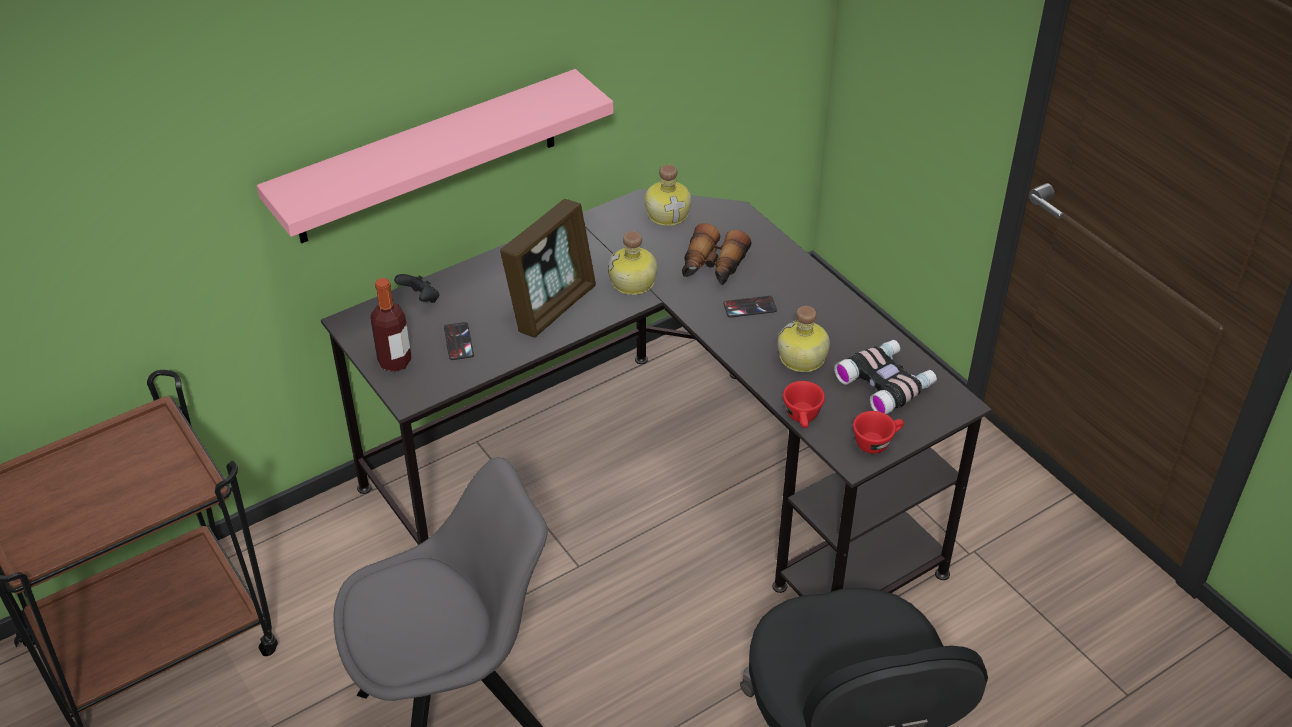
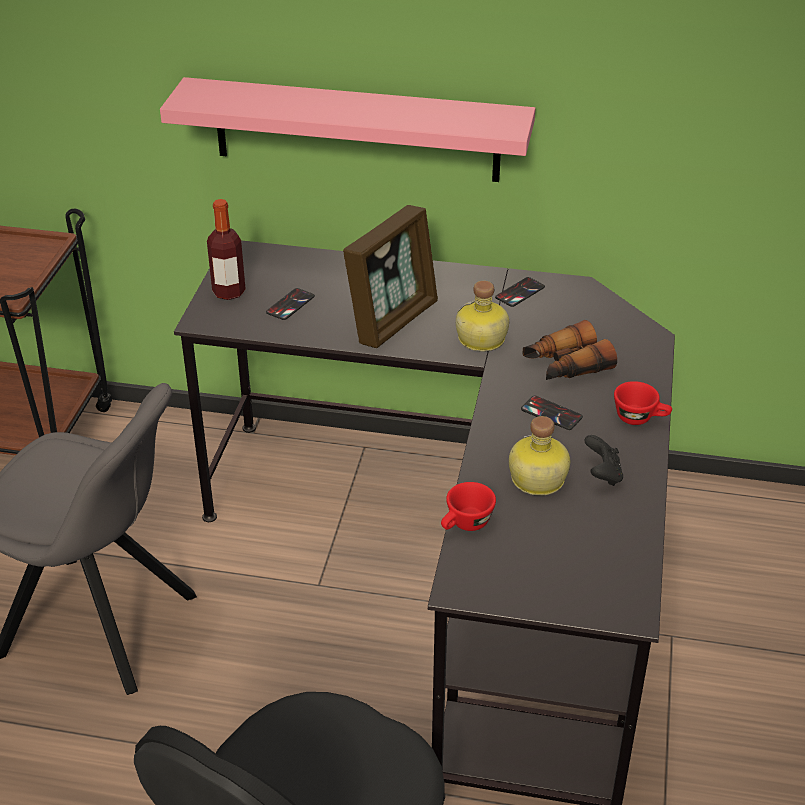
camera: 45 degrees right, 5 degrees down
black game controller [394,274,439,303] -> black game controller moved to [585,435,623,486]
picture frame [500,199,596,338] -> picture frame turned 45 degrees counterclockwise [343,205,438,348]
bottle [645,164,691,226] -> none
binoculars [834,340,937,414] -> none
red cup [853,411,904,454] -> red cup moved to [614,381,672,425]
none -> phone [495,277,545,307]

